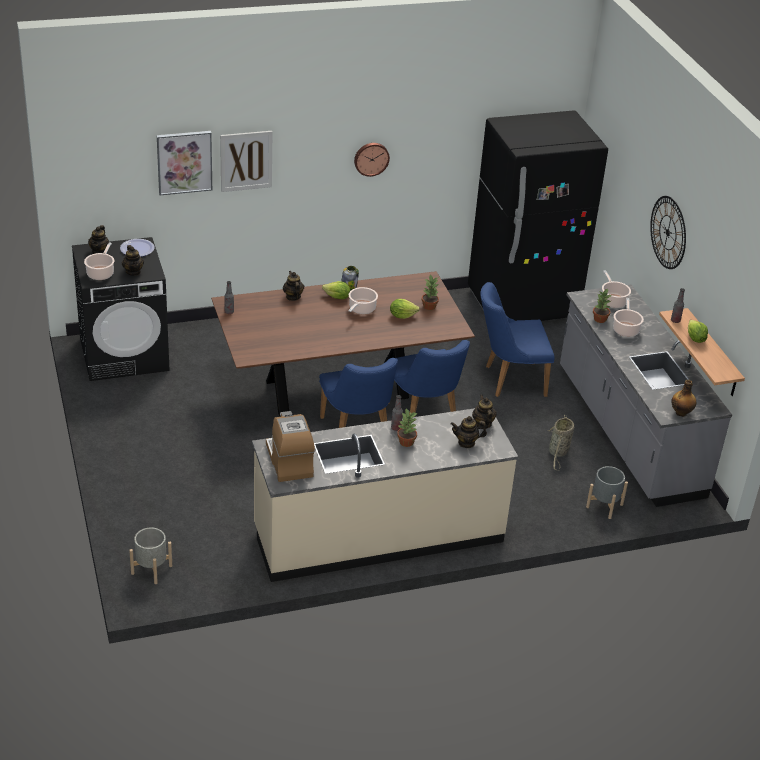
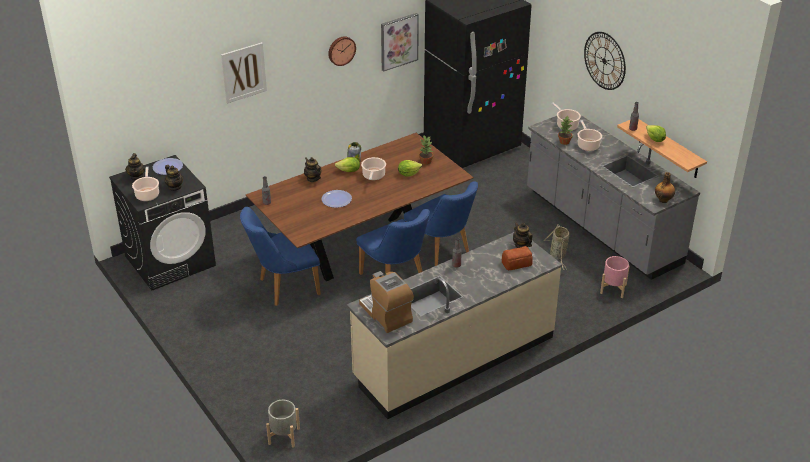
camera: 15 degrees left, 0 degrees up
picture [157,131,212,195] -> picture moved to [381,13,419,72]
potted plant [397,409,417,447] -> none
teapot [451,416,487,448] -> bread [502,246,533,270]
blue chair [480,282,555,397] -> blue chair moved to [240,207,321,306]
grey planter [586,466,628,519] -> pink planter [600,256,630,298]
none -> plate [322,190,352,208]

